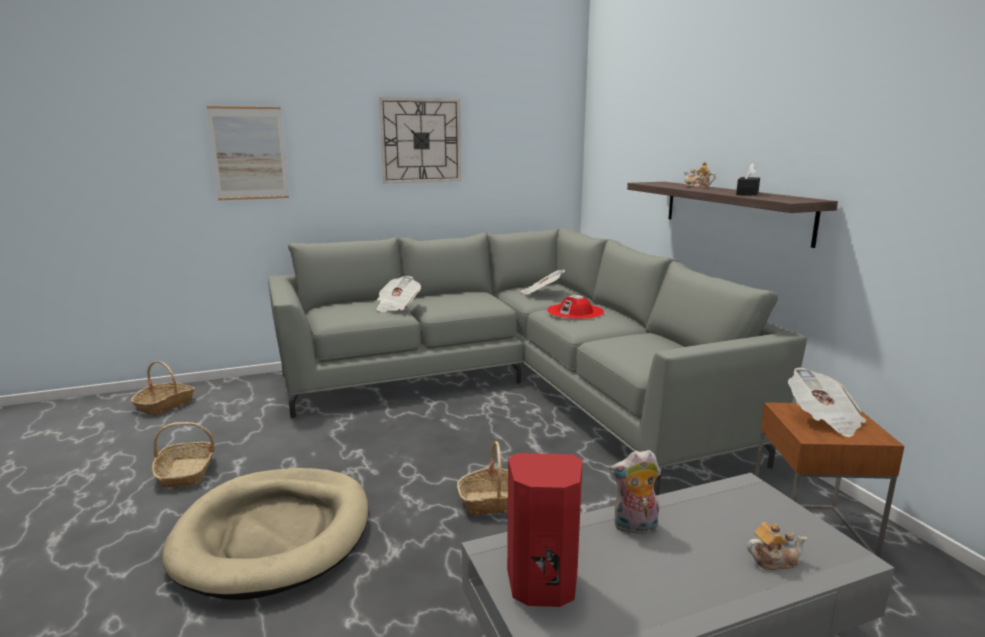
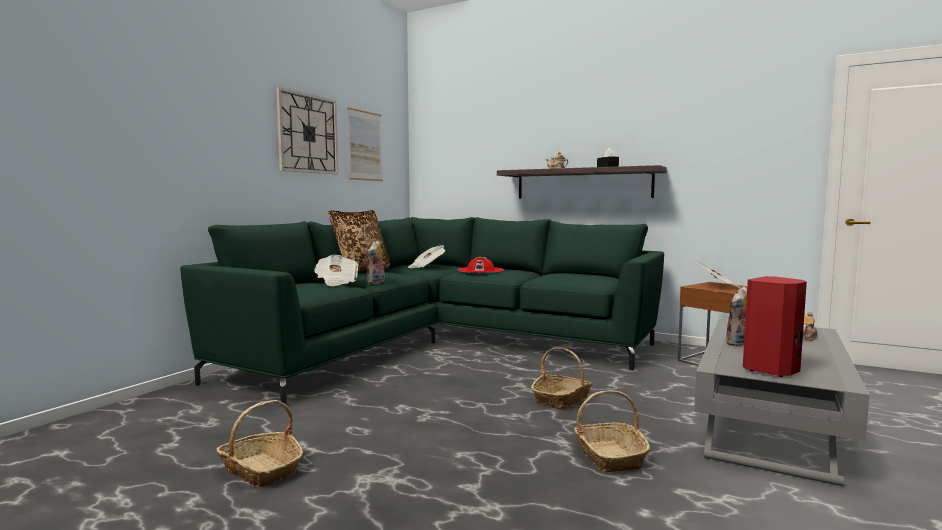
camera: 40 degrees left, 10 degrees down
basket [131,361,195,416] -> basket moved to [574,390,650,472]
beige dog bed [162,468,369,600] -> none
picture [207,106,289,200] -> picture moved to [347,107,383,181]
grey sofa [268,228,807,495] -> green sofa [180,217,664,406]
none -> brown pillow [328,210,390,273]
none -> plush toy [367,241,386,284]

